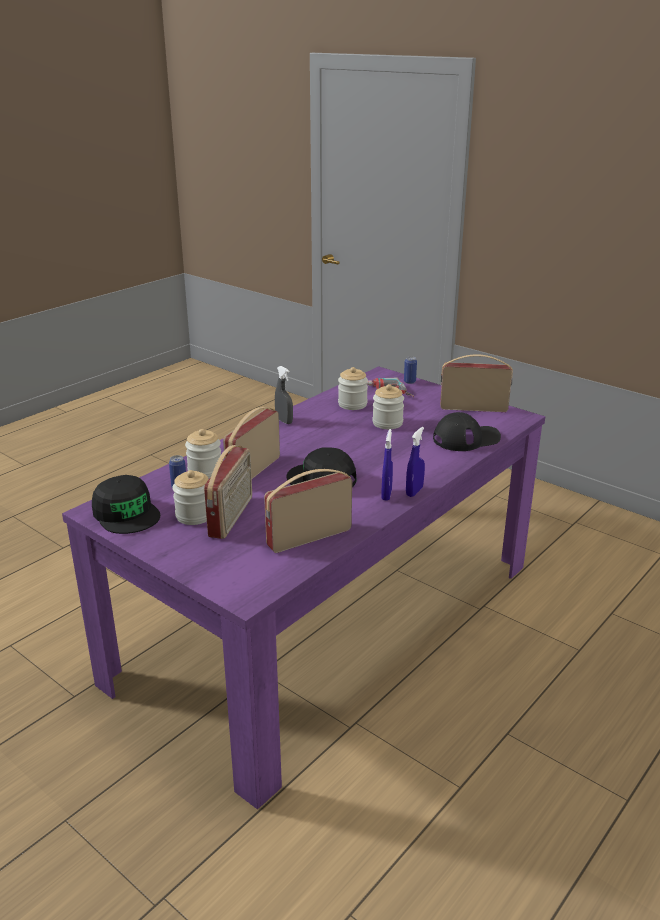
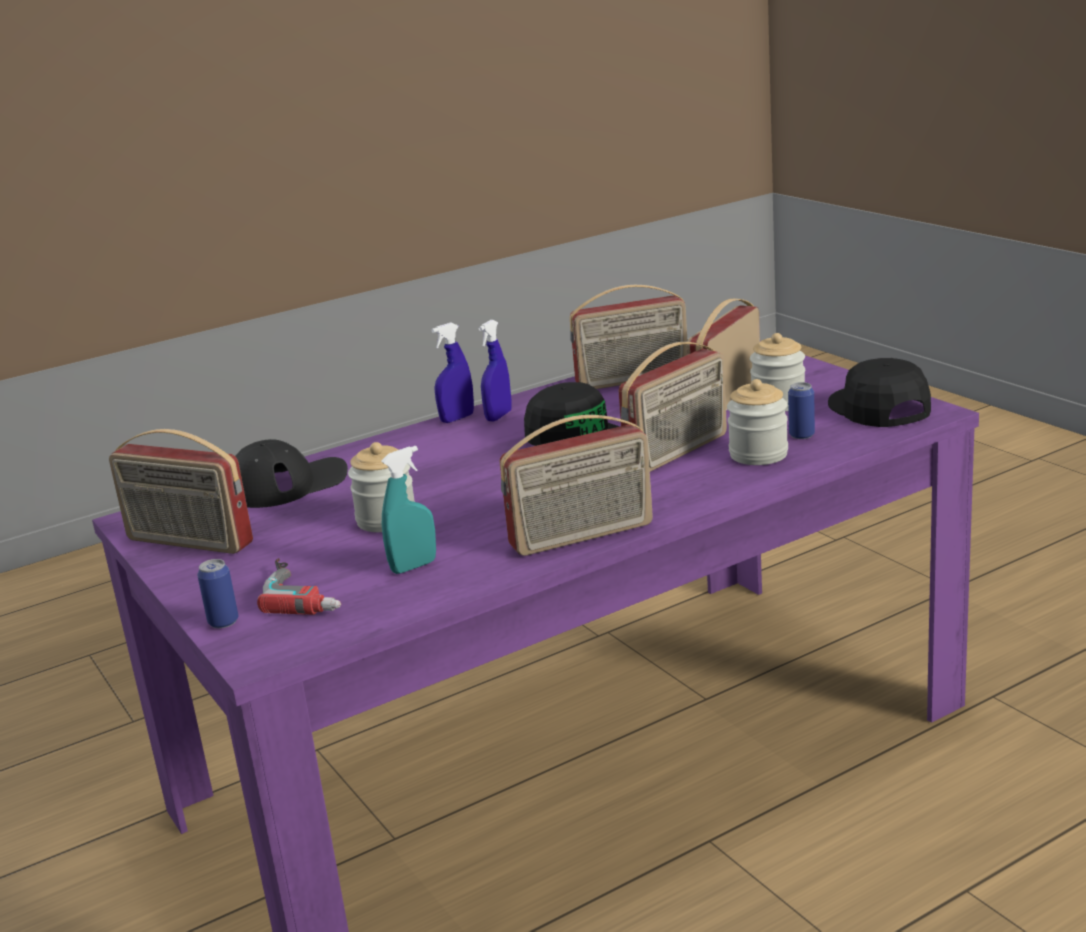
camera: 160 degrees left, 5 degrees down
grey spray bottle [275,366,293,424] -> radio [499,415,653,556]
jar [338,367,368,410] -> turquoise spray bottle [381,446,436,574]
black cap [433,412,501,451] -> black cap turned 150 degrees clockwise [235,439,348,508]

